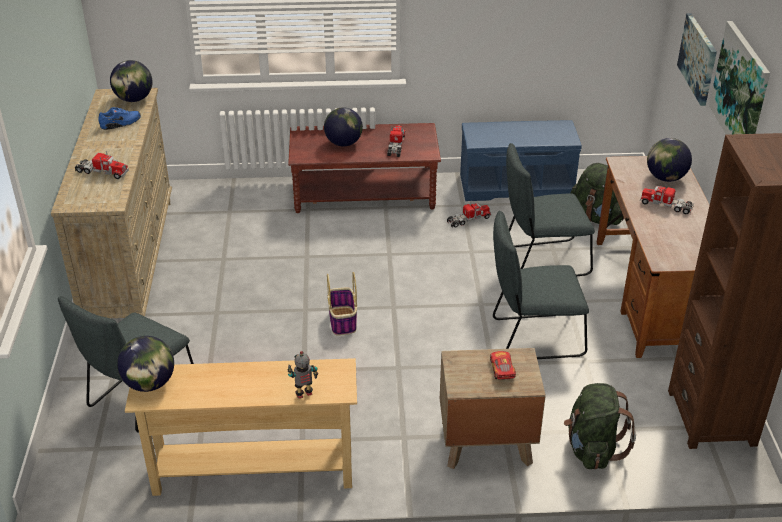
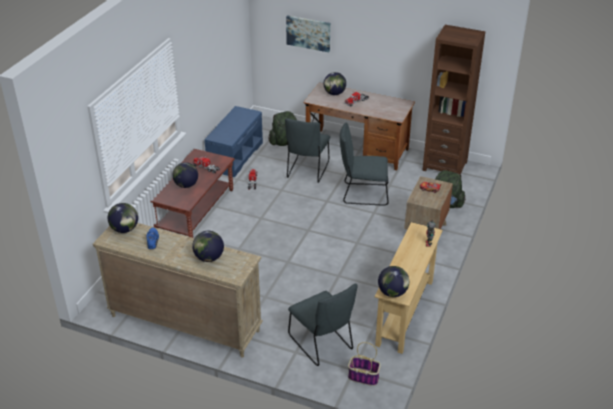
camera: 65 degrees left, 0 degrees up
toy truck [75,151,129,179] -> globe [192,231,224,262]
basket [327,272,357,336] -> basket moved to [348,342,381,386]
grey chair [493,211,589,359] -> grey chair turned 75 degrees clockwise [340,123,389,206]
picture [709,21,770,135] -> none

